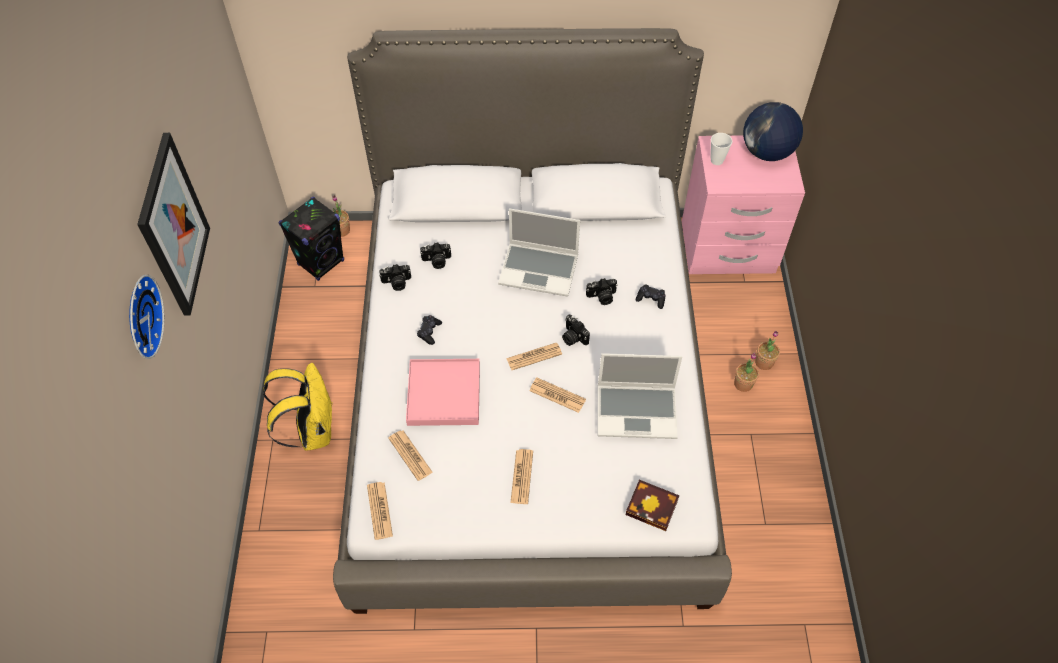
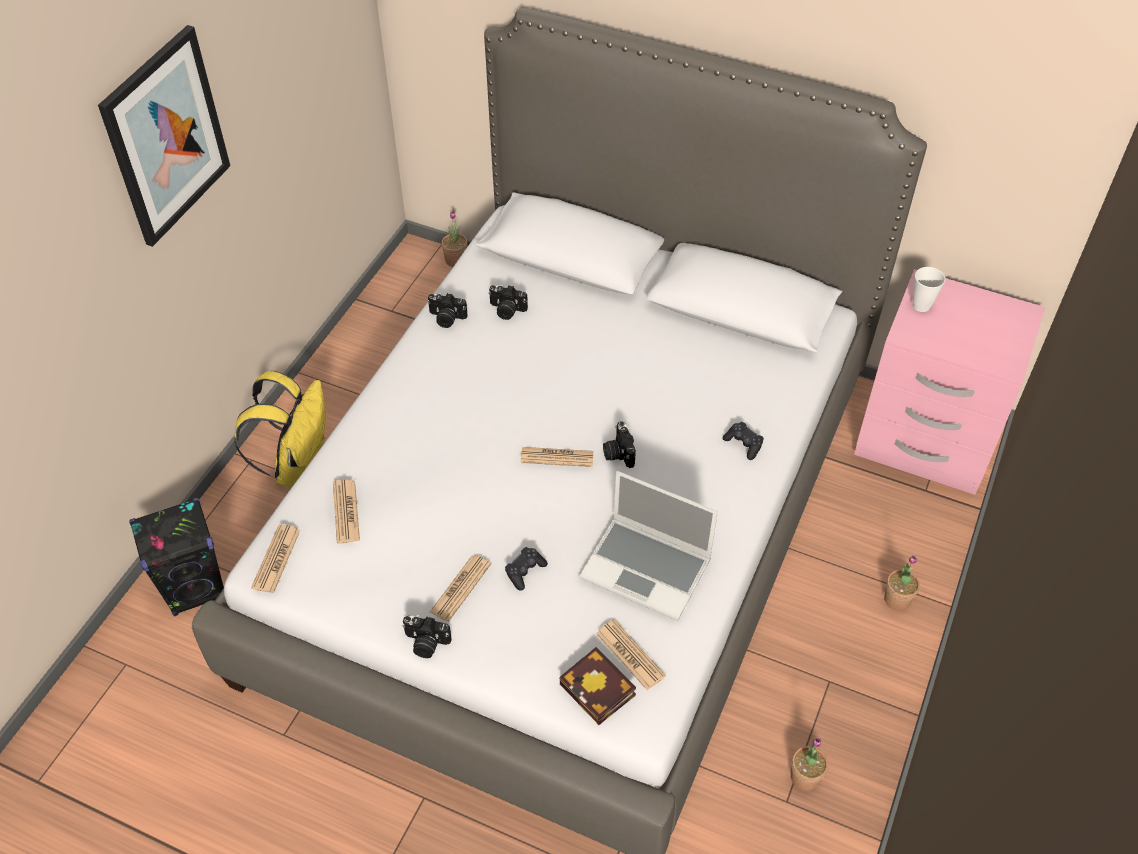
camera: 25 degrees right, 5 degrees down
wall clock [129,275,164,359] -> none
black speaker [278,197,344,281] -> black speaker moved to [129,498,224,616]
pink tray [406,359,480,426] -> none
black game controller [417,315,442,345] -> black game controller moved to [505,547,548,591]
laptop [498,208,580,297] -> none
newspaper [530,378,586,413] -> newspaper moved to [596,619,666,690]
camera [586,278,618,305] -> camera moved to [402,615,452,658]
potted plant [734,353,759,392] -> potted plant moved to [791,737,828,791]
globe [743,102,803,161] -> none

